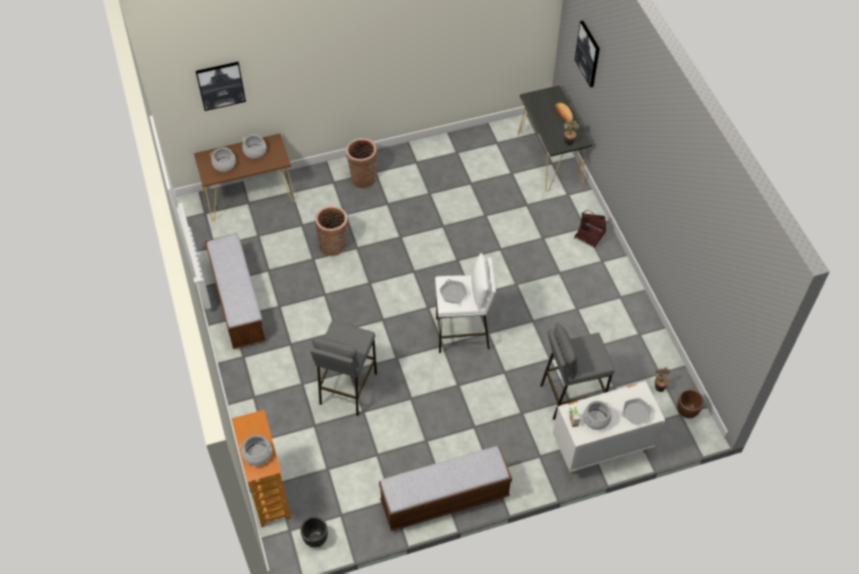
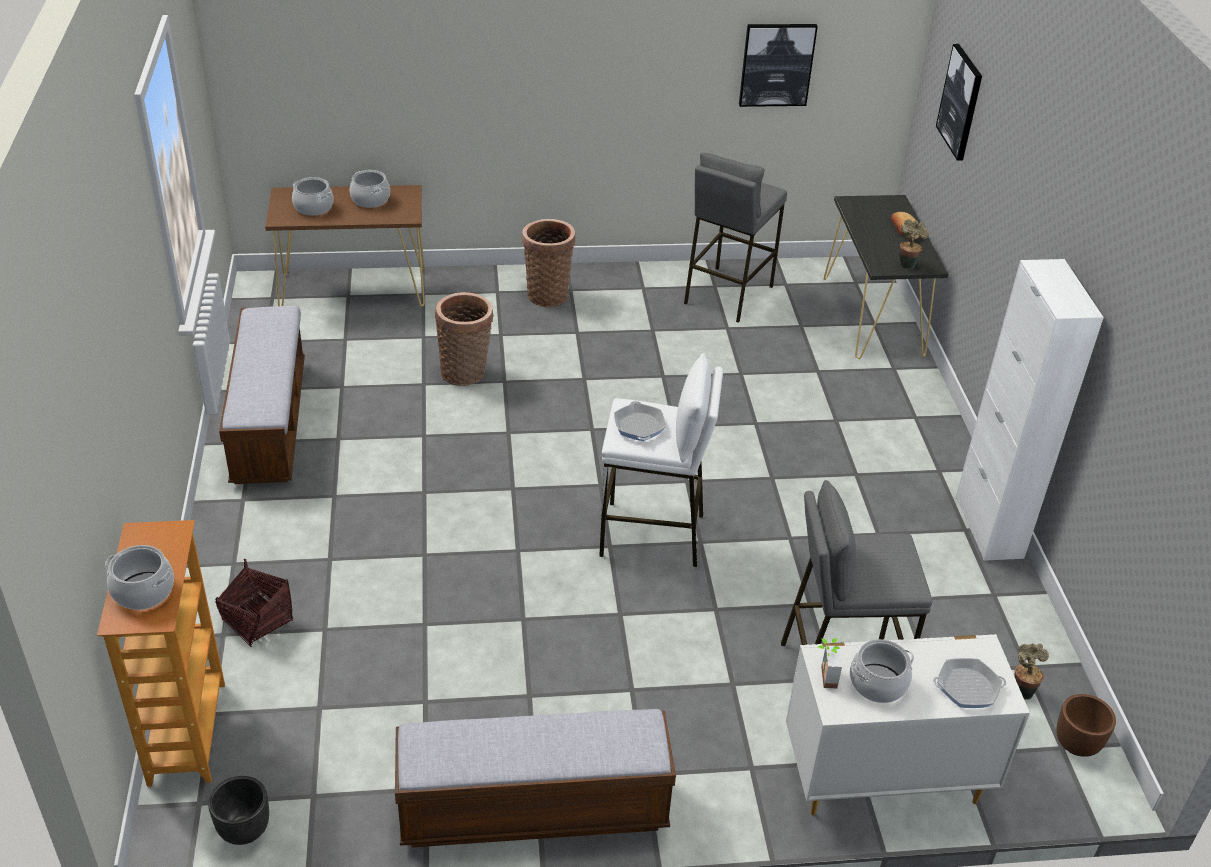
camera: 10 degrees right, 15 degrees down
picture [196,62,246,111] -> picture moved to [739,24,818,107]
grey stool [310,321,377,416] -> grey stool moved to [684,153,787,323]
basket [574,210,606,248] -> basket moved to [215,558,293,647]
none -> white cabinet [956,259,1104,561]

